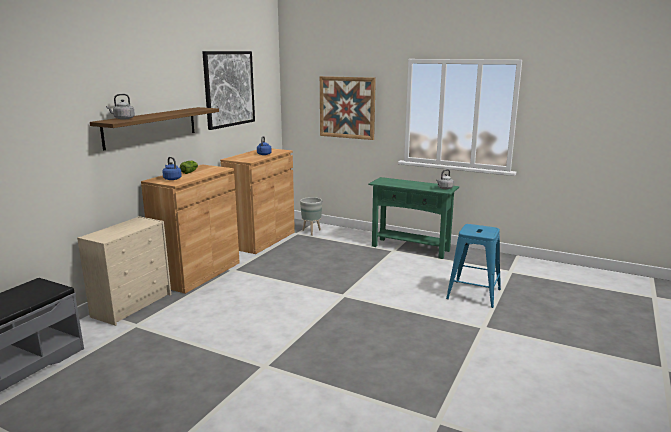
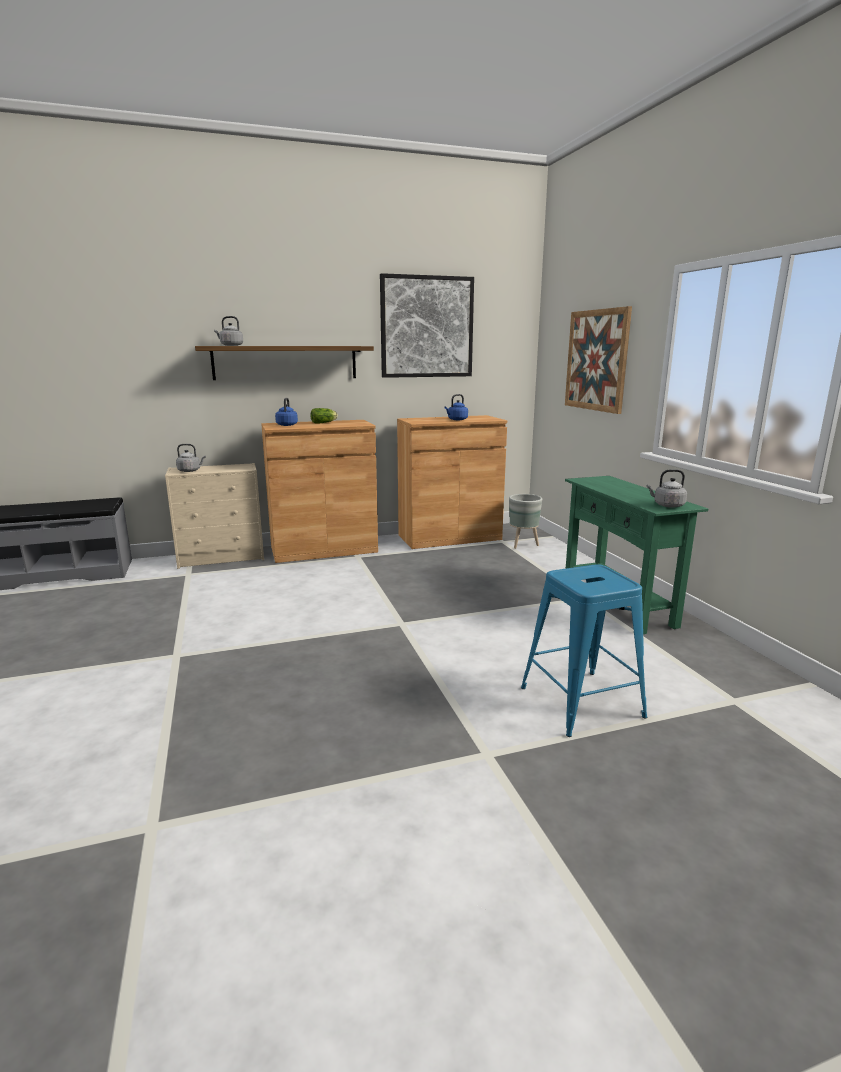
camera: 45 degrees right, 0 degrees up
none -> grey kettle [176,444,206,472]

